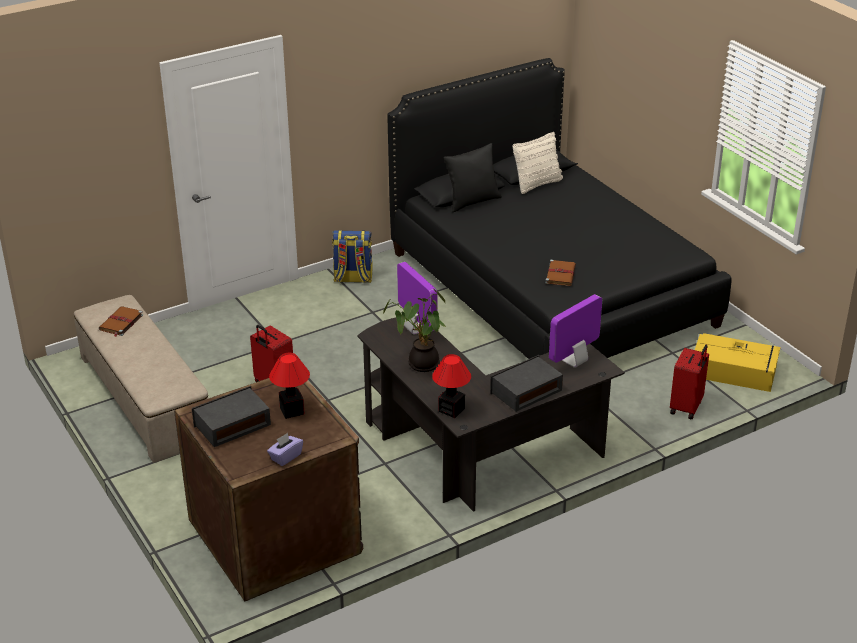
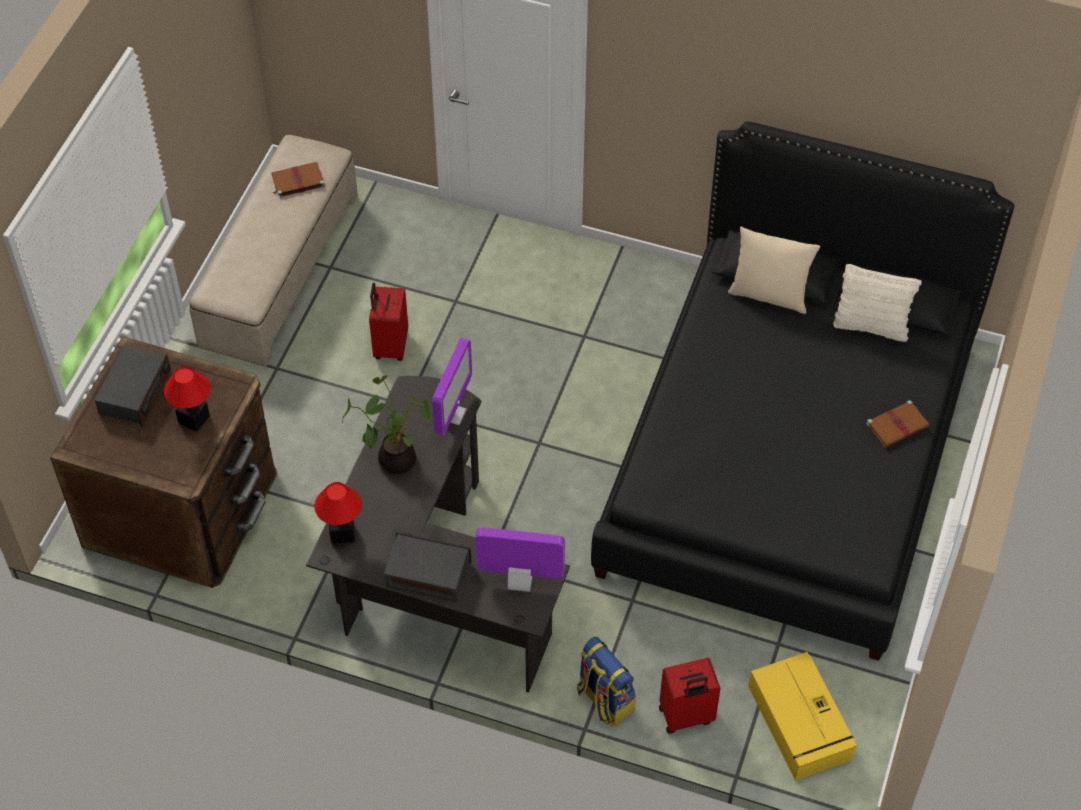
camera: 50 degrees right, 20 degrees up
radio [192,386,271,447] -> radio turned 90 degrees clockwise [95,346,171,427]
purple tissue box [267,433,303,466] -> none
backpack [332,230,372,283] -> backpack moved to [577,637,636,726]
black pillow [444,143,502,213] -> beige pillow [728,227,820,314]
brown book [545,260,576,286] -> brown book moved to [866,400,930,448]

